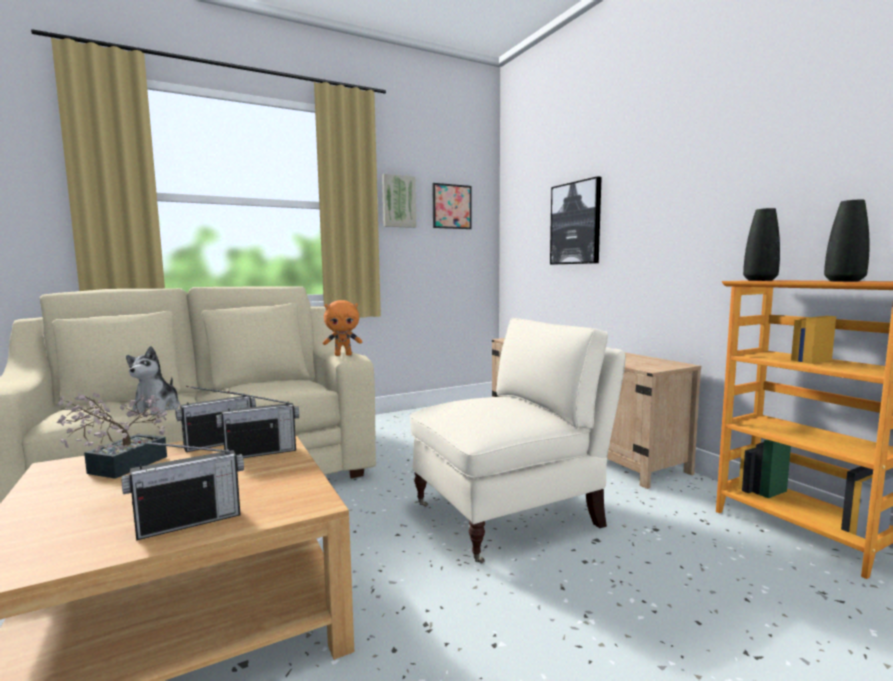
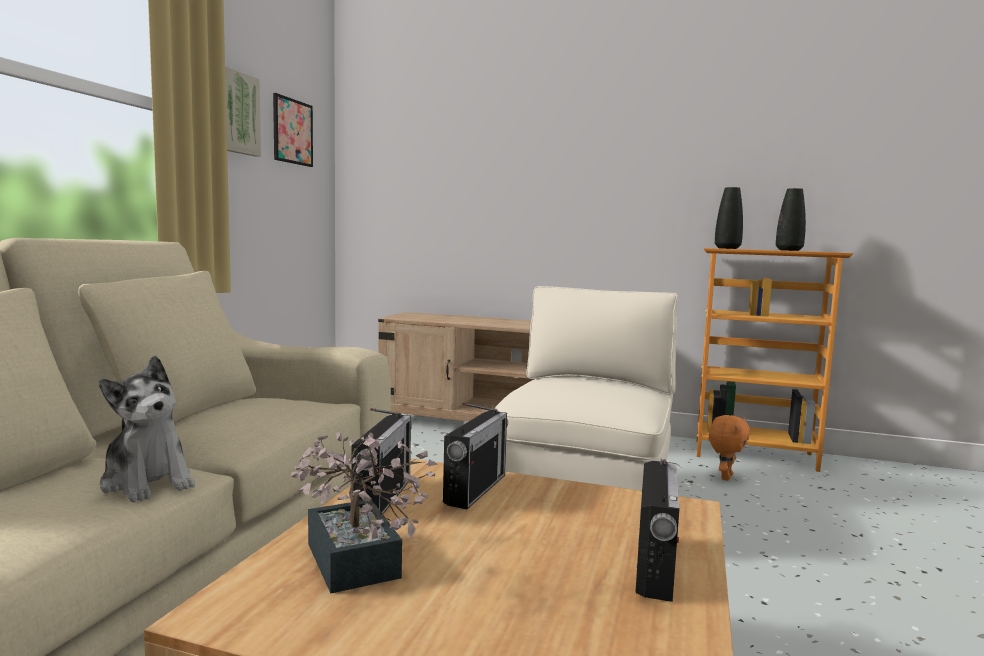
camera: 45 degrees left, 0 degrees up
orange plush toy [323,300,362,356] -> orange plush toy moved to [709,415,751,481]
picture [550,176,602,265] -> none

